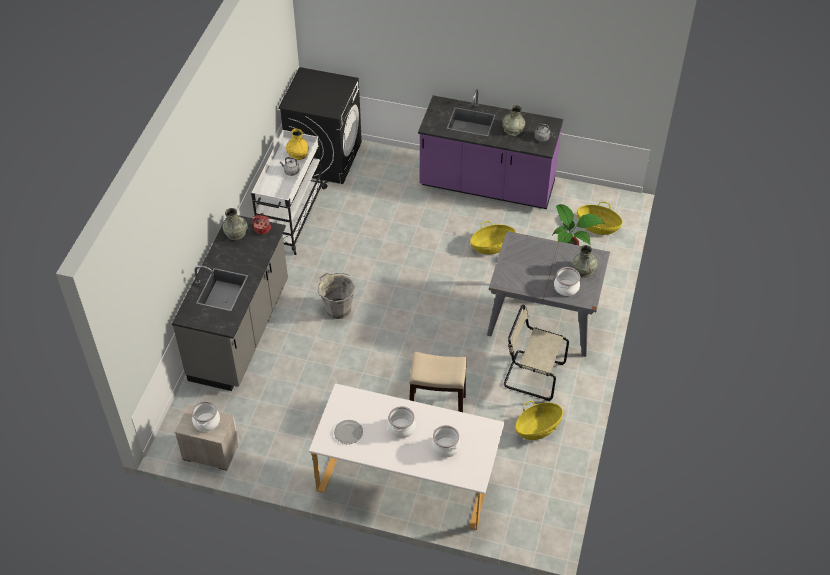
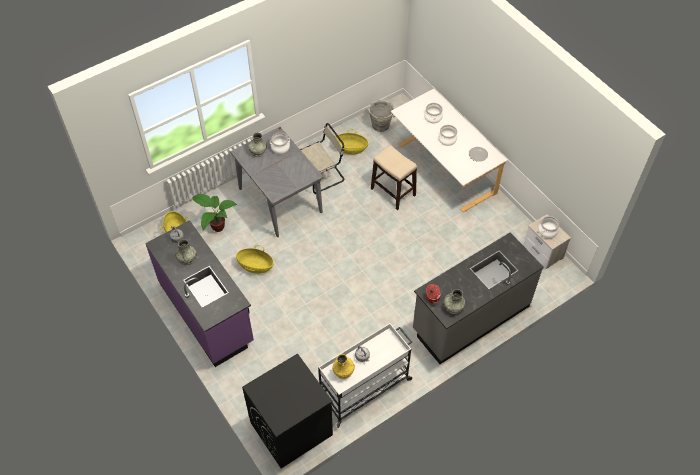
camera: 140 degrees left, 5 degrees up
grey bucket [318,273,355,319] -> grey bucket moved to [368,100,394,132]
beige chair [504,305,569,401] -> beige chair turned 90 degrees counterclockwise [301,123,344,194]

